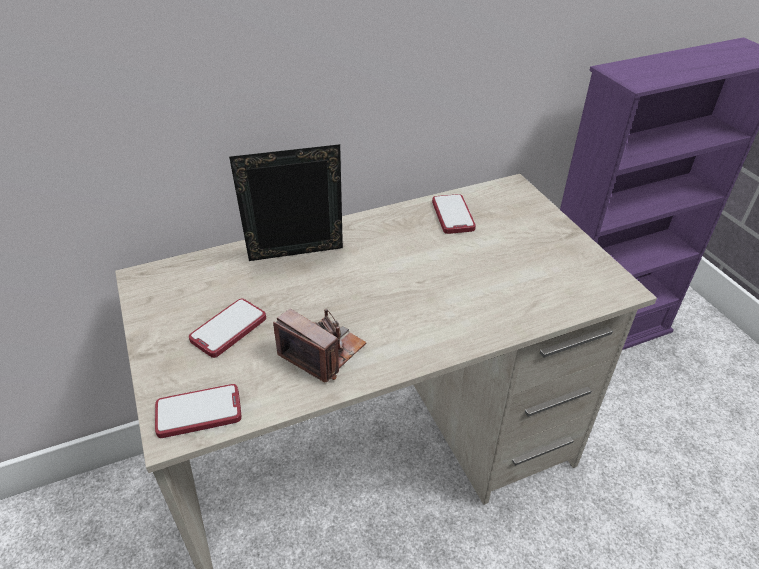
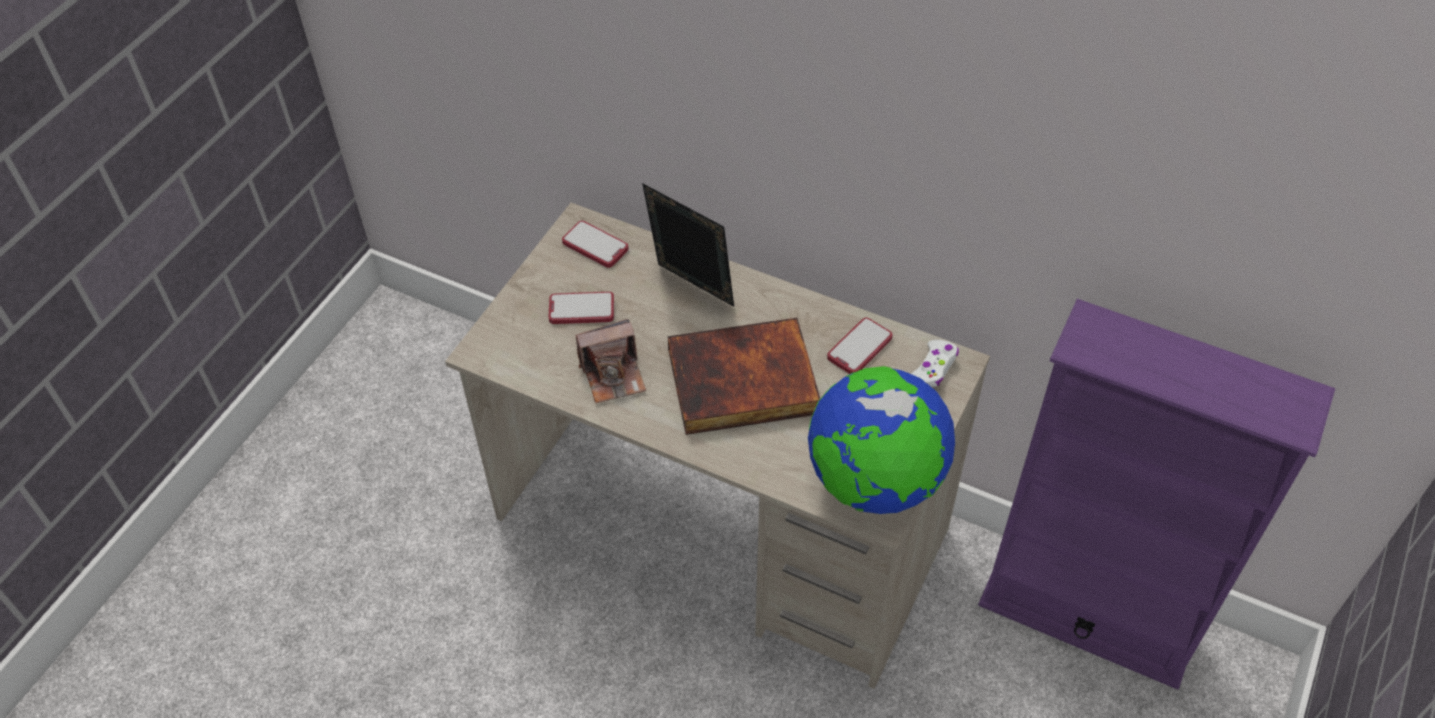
camera: 50 degrees right, 10 degrees up
phone [155,384,242,438] -> phone moved to [562,221,629,268]
camera [273,308,367,383] -> camera turned 75 degrees clockwise [576,319,646,403]
none -> book [668,318,820,435]
none -> globe [808,366,955,514]
none -> white game controller [911,340,959,387]

